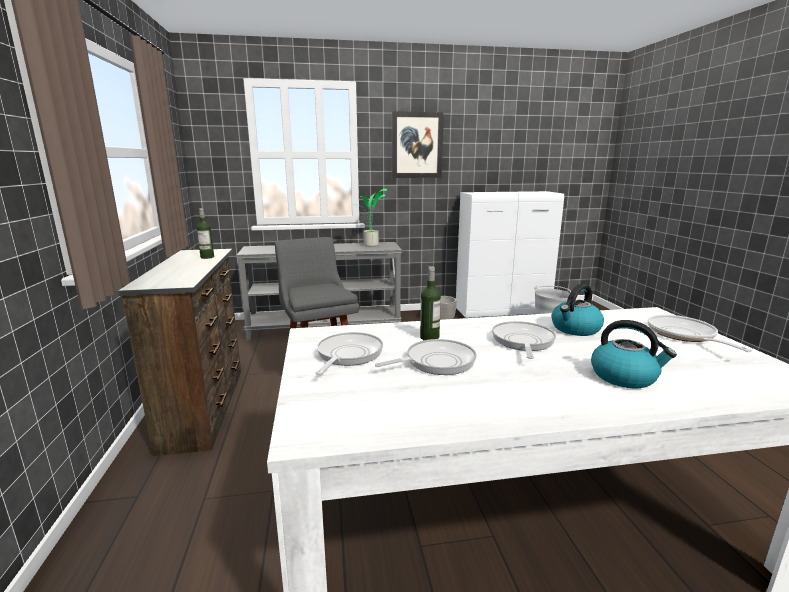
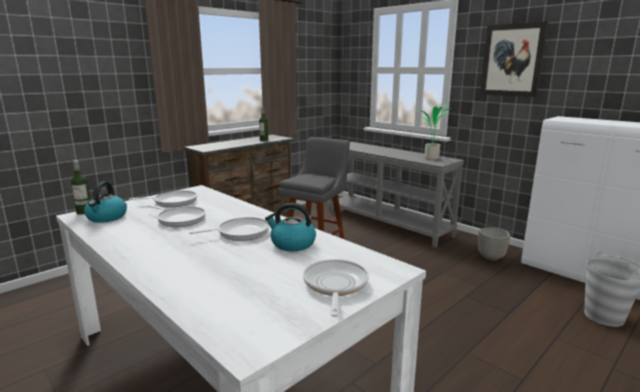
camera: 55 degrees right, 0 degrees up
bottle [420,266,441,340] -> bottle moved to [71,160,90,215]
kettle [591,320,677,388] -> kettle moved to [84,182,127,223]
frying pan [648,315,752,352] -> frying pan turned 45 degrees counterclockwise [303,259,369,317]

